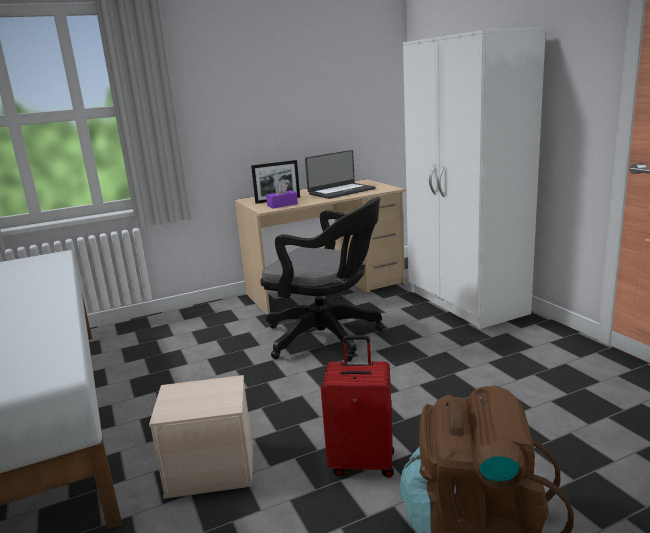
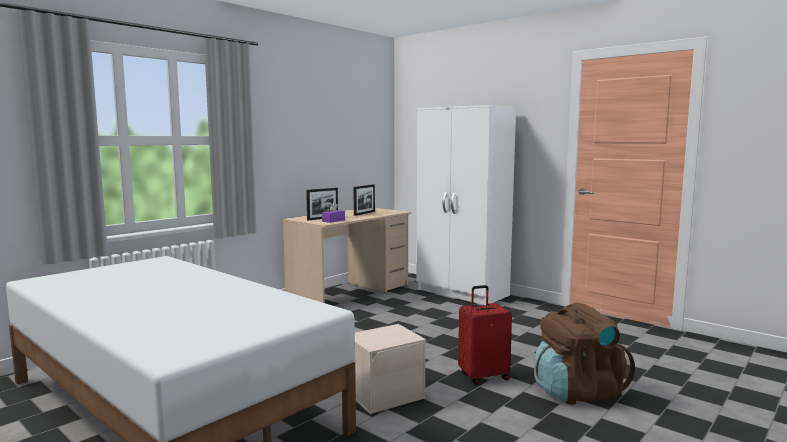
camera: 25 degrees left, 10 degrees down
black office chair [260,197,384,362] -> none
laptop [305,150,375,199] -> picture frame [353,184,375,216]

